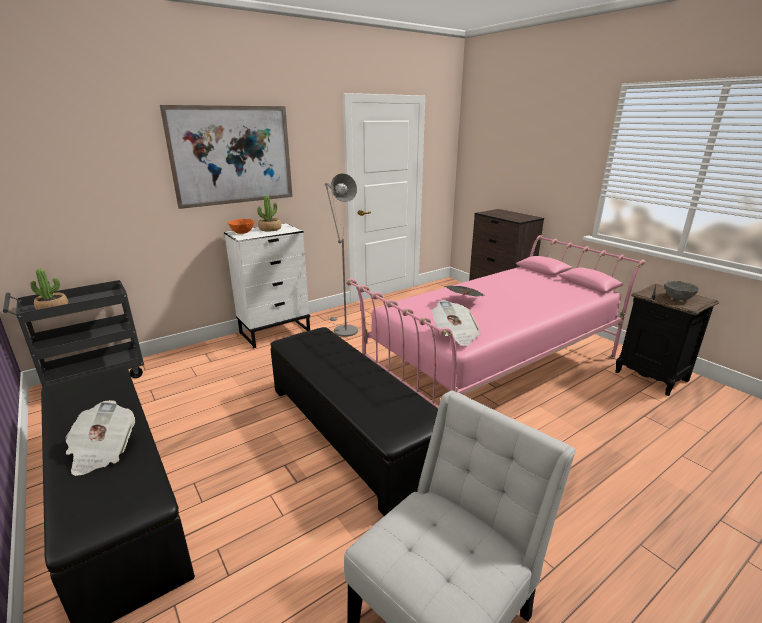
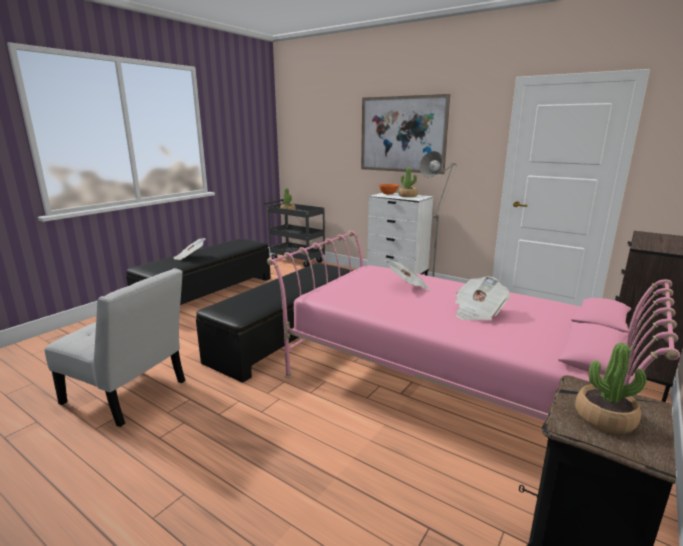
camera: 70 degrees right, 5 degrees down
newspaper [432,300,481,346] -> newspaper moved to [455,276,510,321]
grey bowl [664,281,699,300] -> potted plant [575,343,646,434]

